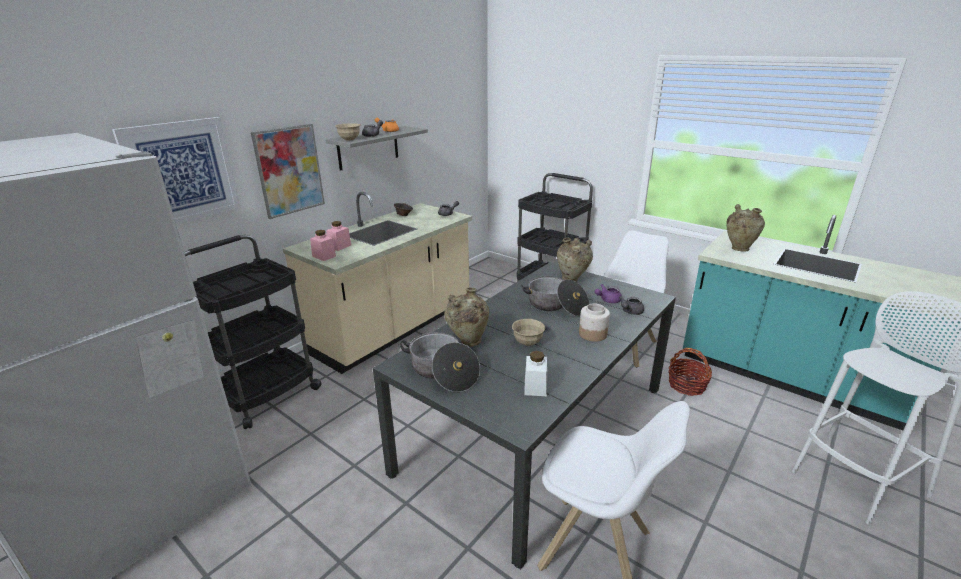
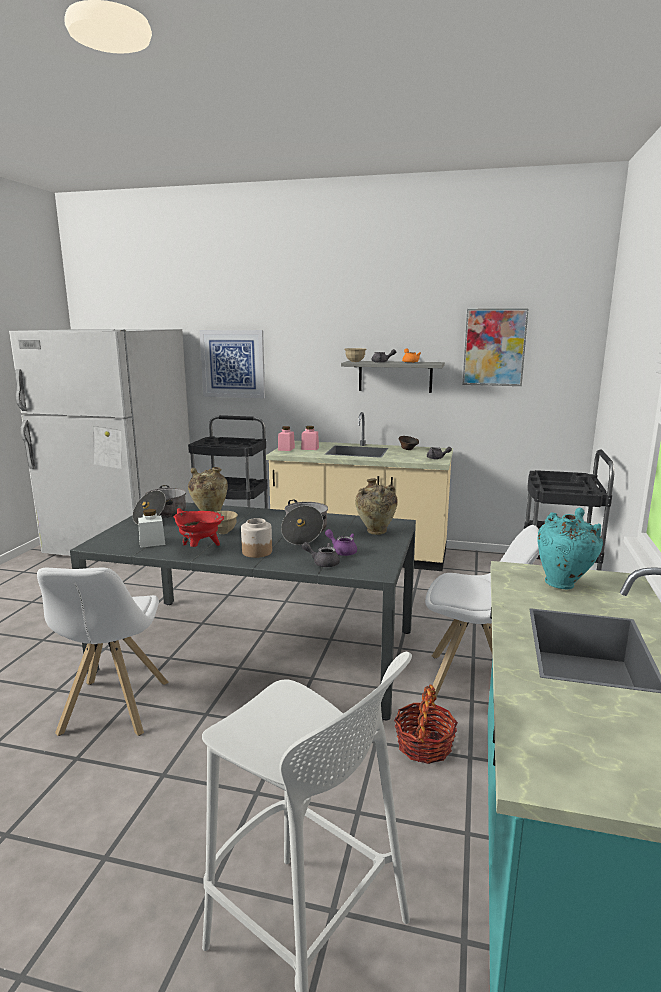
camera: 65 degrees right, 10 degrees down
picture [251,124,325,219] -> picture moved to [462,308,529,386]
beige vase [726,204,765,251] -> turquoise vase [537,508,603,589]
none -> red cooking pot [173,508,224,547]

